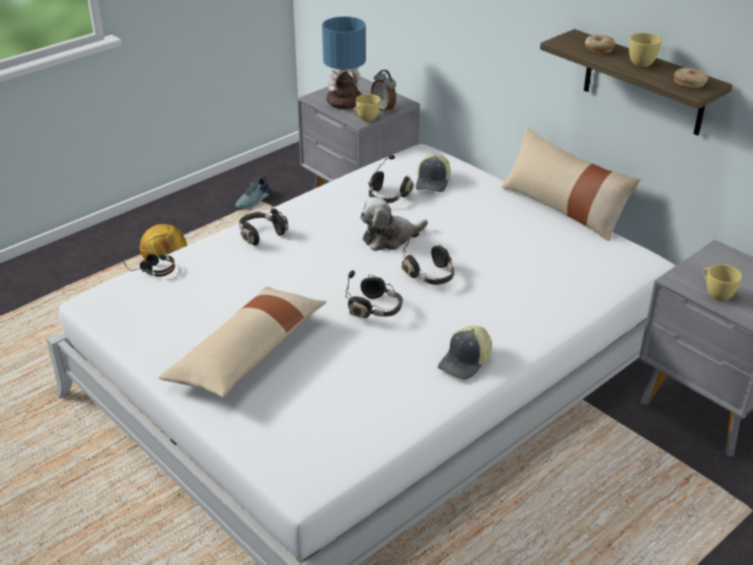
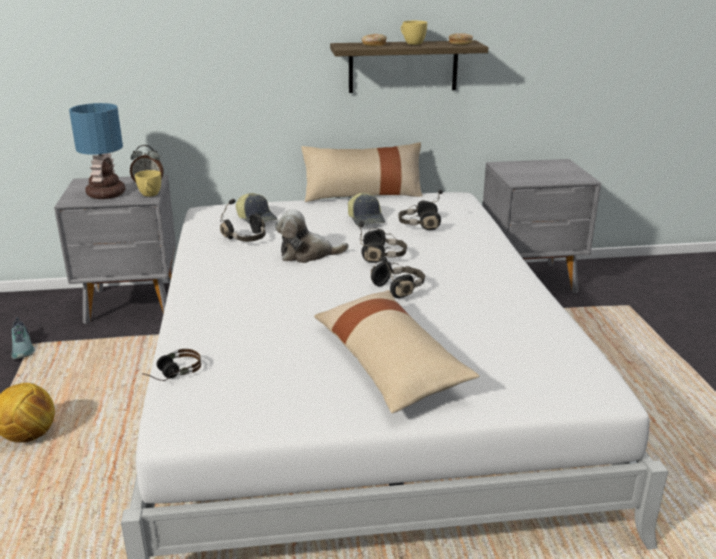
camera: 55 degrees left, 10 degrees down
black headphones [239,208,288,245] -> black headphones moved to [398,190,443,230]
plush toy [360,197,428,251] -> plush toy turned 75 degrees clockwise [275,209,349,263]
cap [438,326,492,379] -> cap moved to [348,193,385,226]
yellow cup [703,264,742,301] -> none

